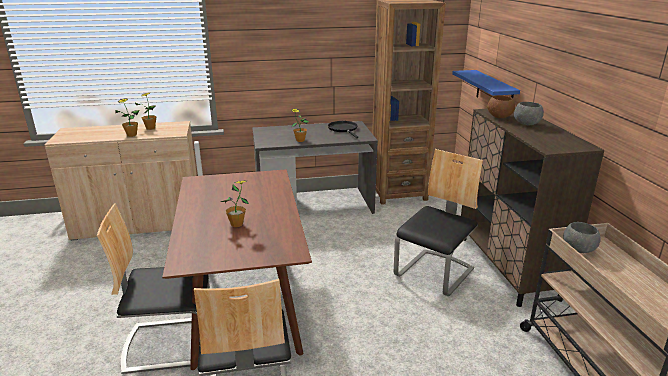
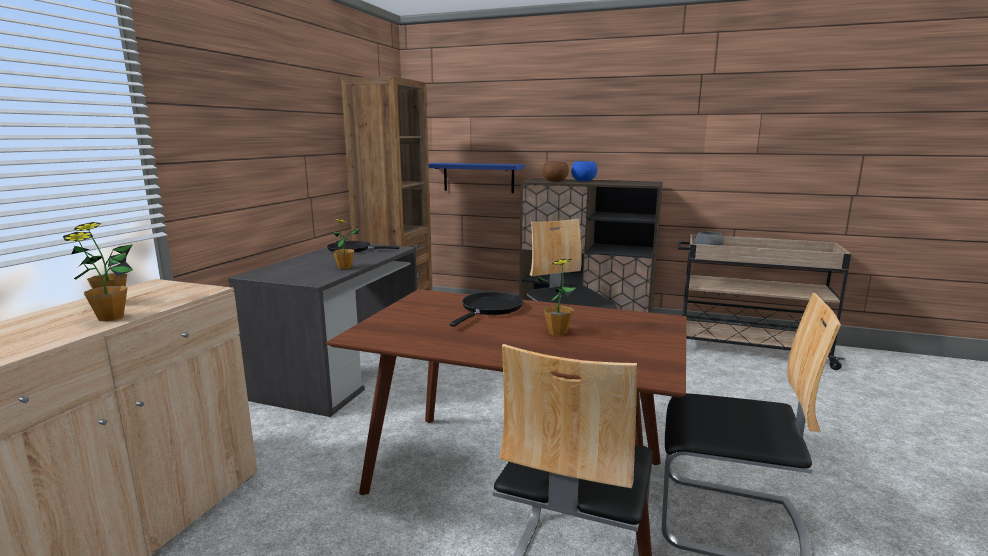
camera: 60 degrees left, 10 degrees down
grey bowl [514,102,544,126] -> blue bowl [571,161,598,181]
none -> black frying pan [450,292,523,327]

